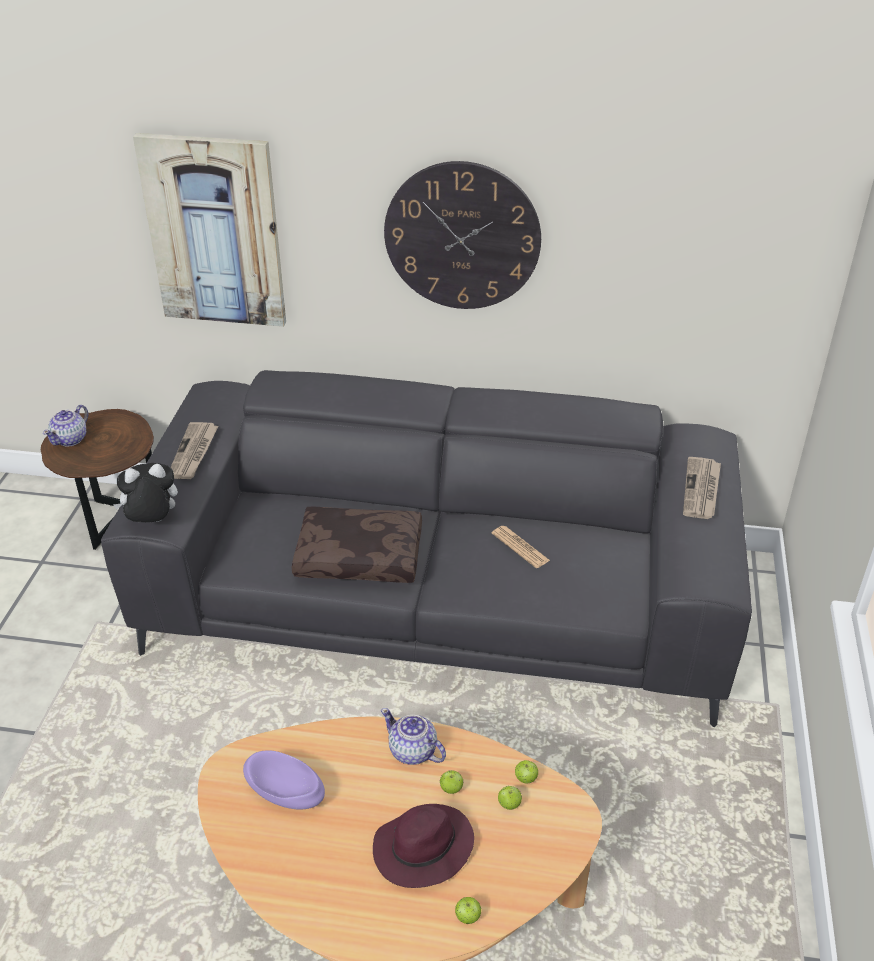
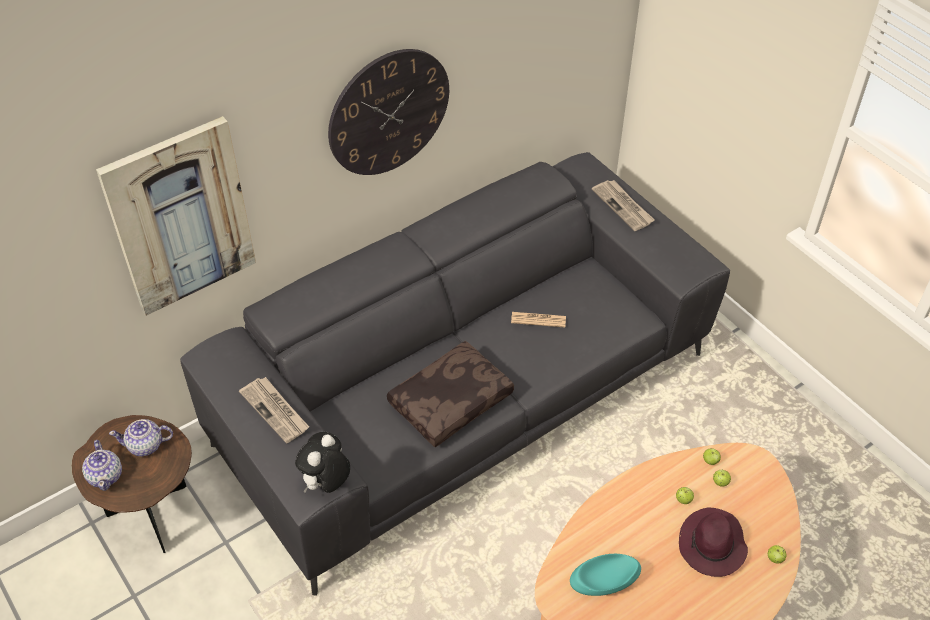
camera: 45 degrees left, 10 degrees up
purple bowl [243,750,325,809] -> turquoise bowl [570,554,641,596]
teapot [381,708,446,765] -> teapot moved to [109,419,173,456]

